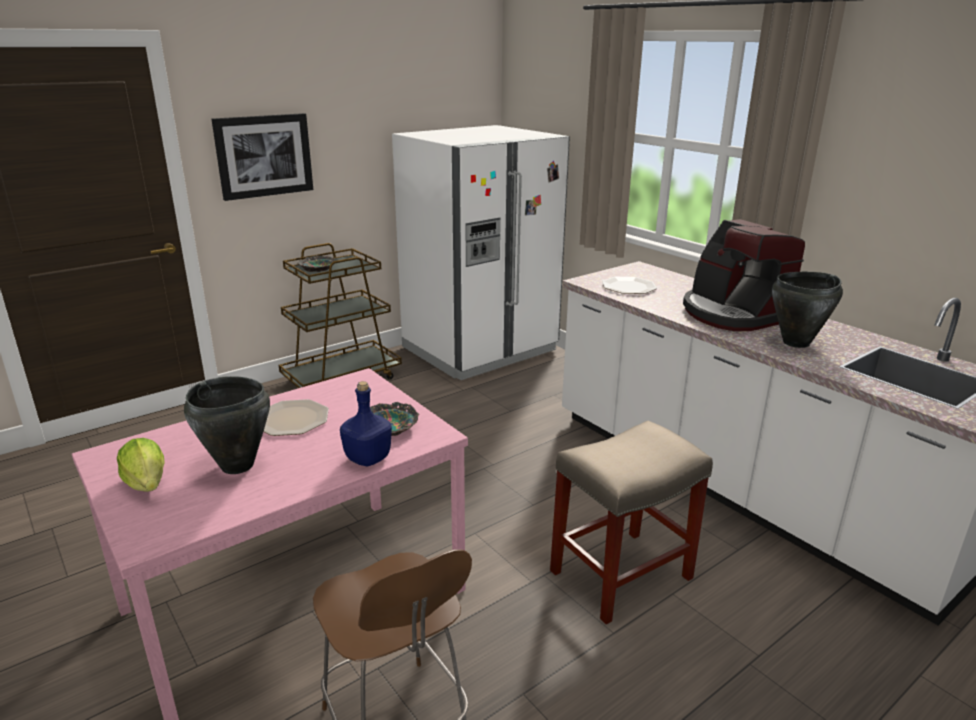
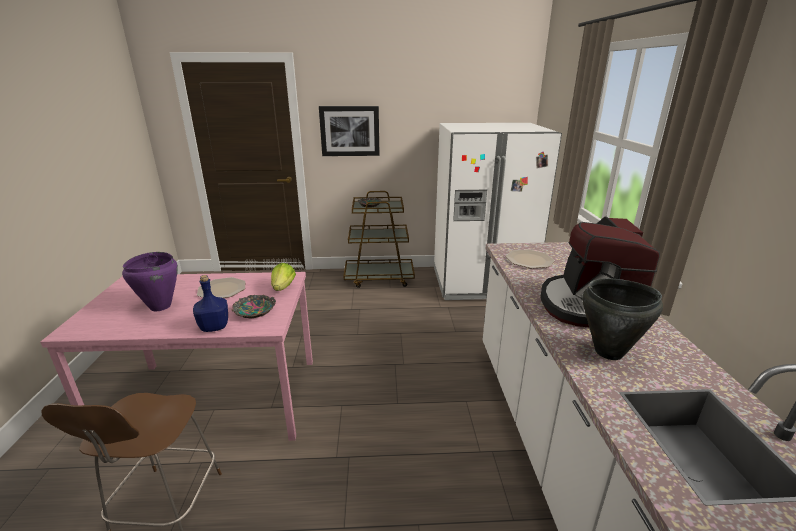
camera: 35 degrees right, 0 degrees up
lettuce [117,438,165,492] -> lettuce moved to [271,263,296,291]
black cooking pot [184,376,270,474] -> purple cooking pot [122,252,178,311]
beige stool [550,420,713,625] -> none

